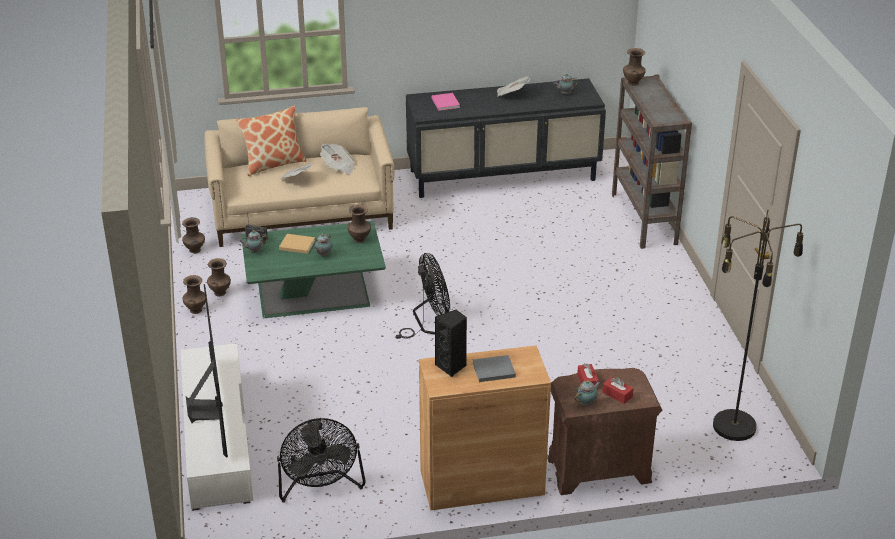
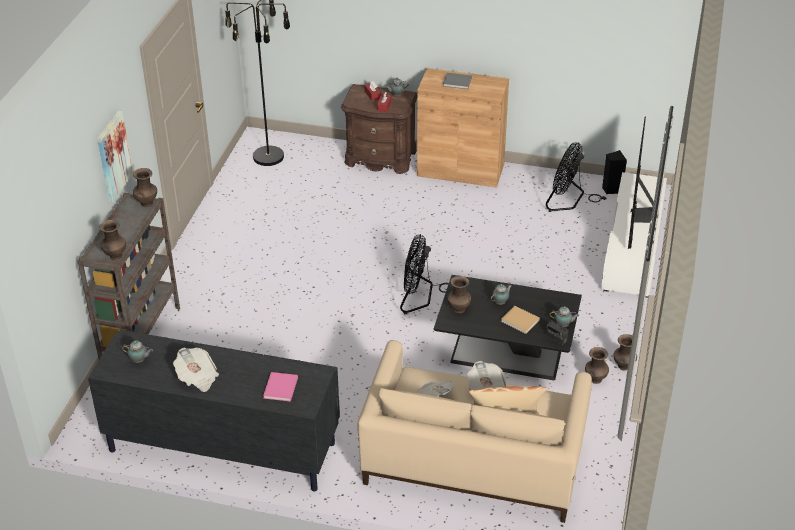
camera: 155 degrees left, 5 degrees up
brown vase [182,217,205,254] -> brown vase moved to [133,168,157,207]
green coffee table [241,221,386,318] -> black coffee table [434,275,582,380]
black fan [277,417,366,503] -> black fan turned 75 degrees counterclockwise [546,143,607,212]
black speaker [435,309,467,377] -> black speaker moved to [602,150,627,194]
none -> picture [97,111,133,202]

